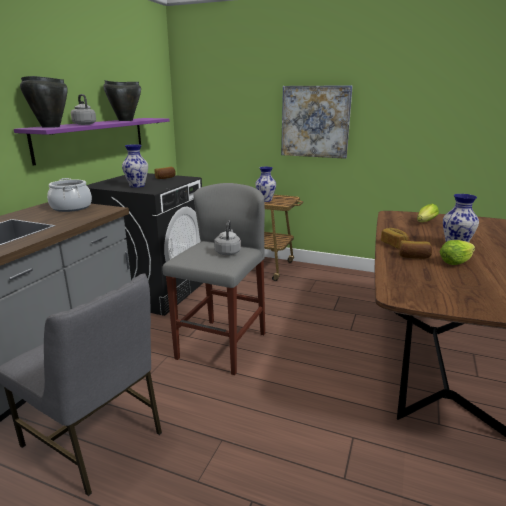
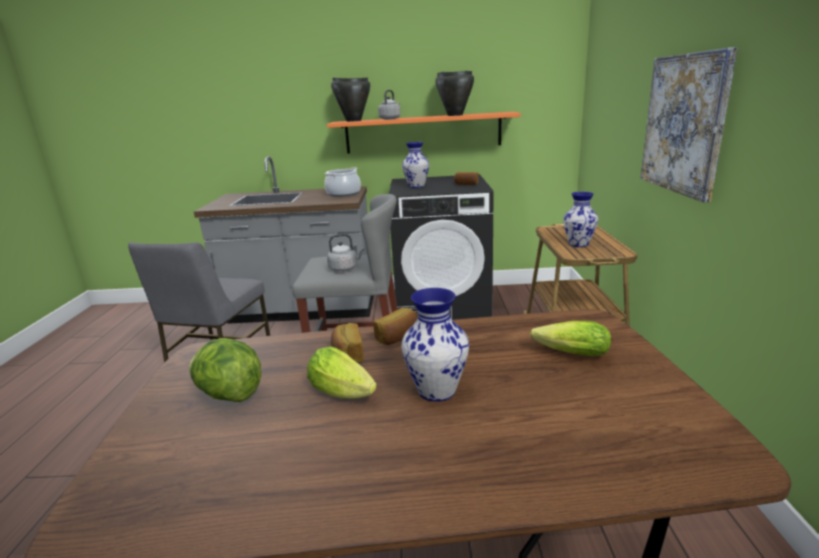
camera: 70 degrees right, 0 degrees up
purple shelf [14,118,169,166] -> orange shelf [327,112,521,154]
none -> lettuce [189,338,261,402]

